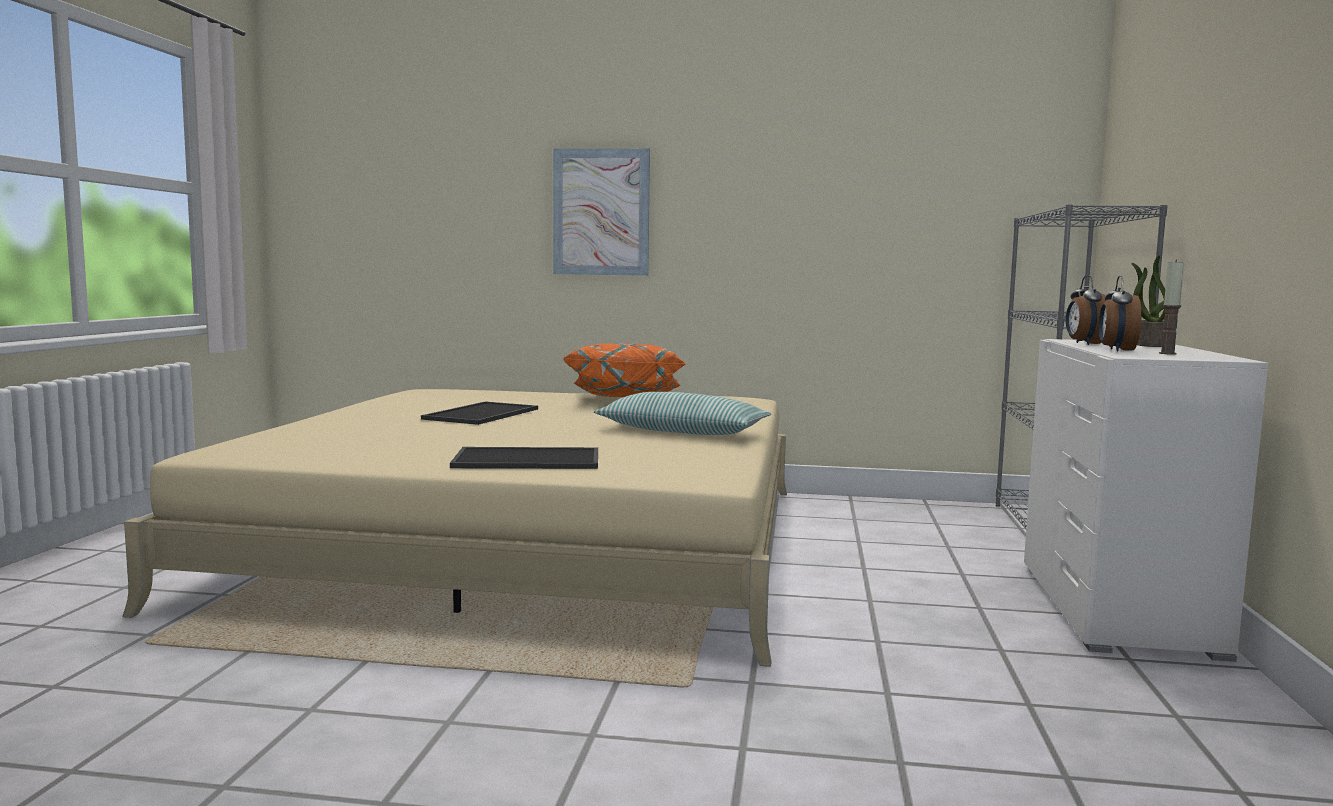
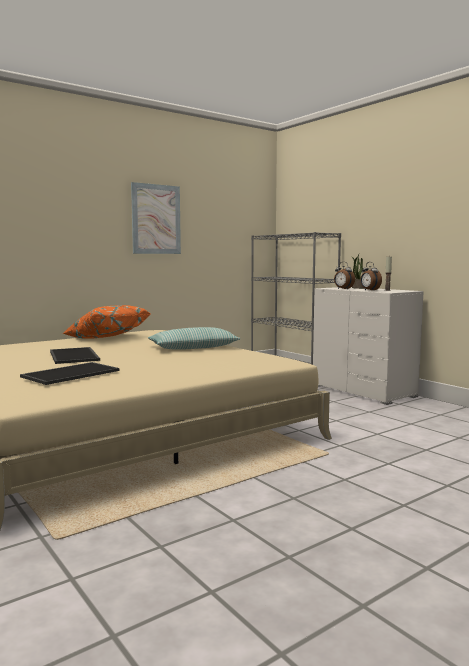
camera: 45 degrees left, 0 degrees up
tray [450,447,598,469] -> tray moved to [20,362,119,385]
picture [553,148,650,276] -> picture moved to [131,182,181,254]

